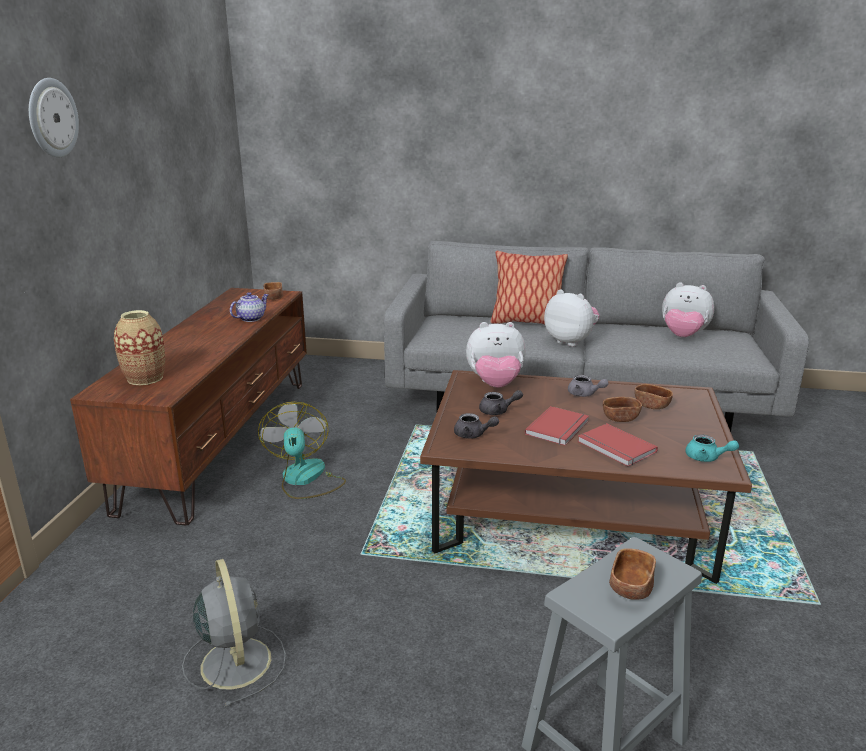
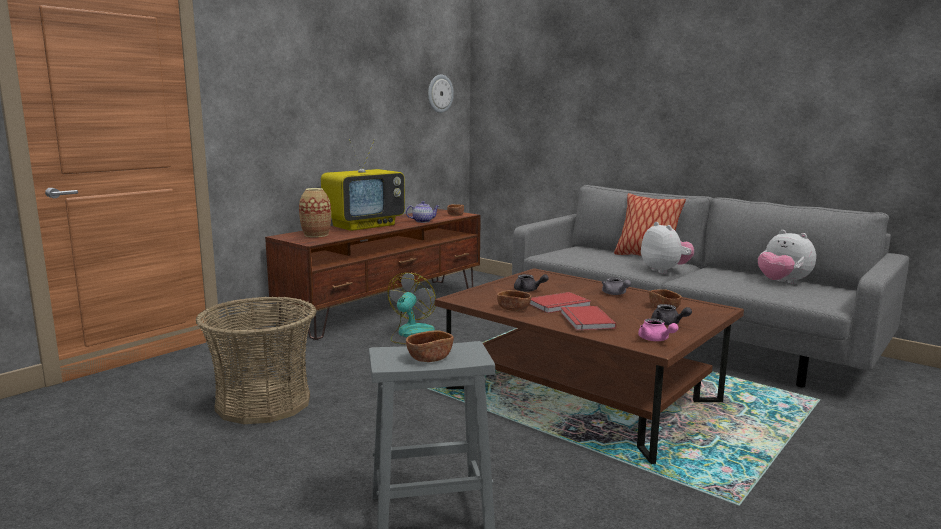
camera: 30 degrees right, 10 degrees down
wall clock [29,78,79,157] -> wall clock moved to [428,75,454,113]
grey fan [182,559,286,707] -> basket [196,297,317,424]
grey teapot [454,413,499,439] -> grey teapot moved to [652,304,692,325]
plush toy [466,322,526,388] -> none
brown bowl [603,397,642,422] -> brown bowl moved to [497,290,531,311]
turquoise teapot [686,435,739,462] -> pink teapot [638,318,679,341]
none -> television [321,139,405,231]

